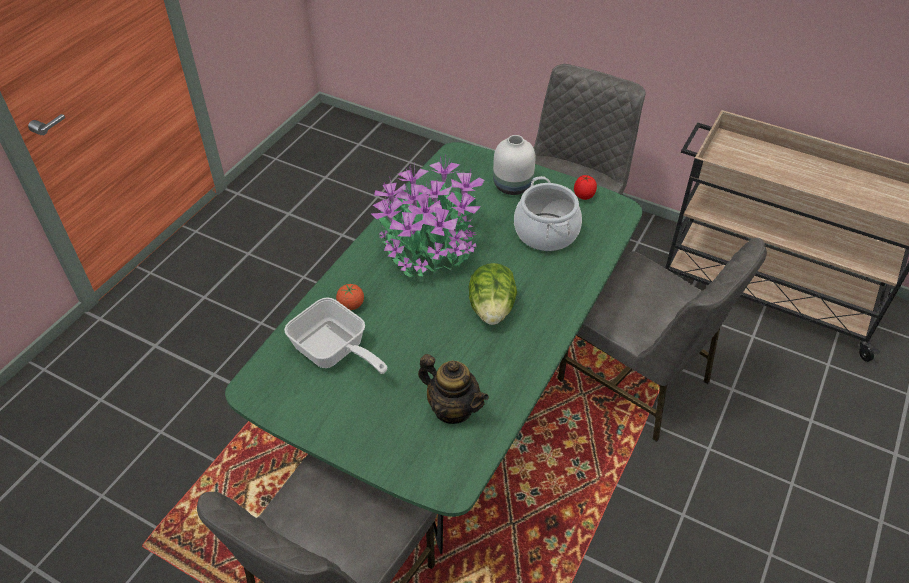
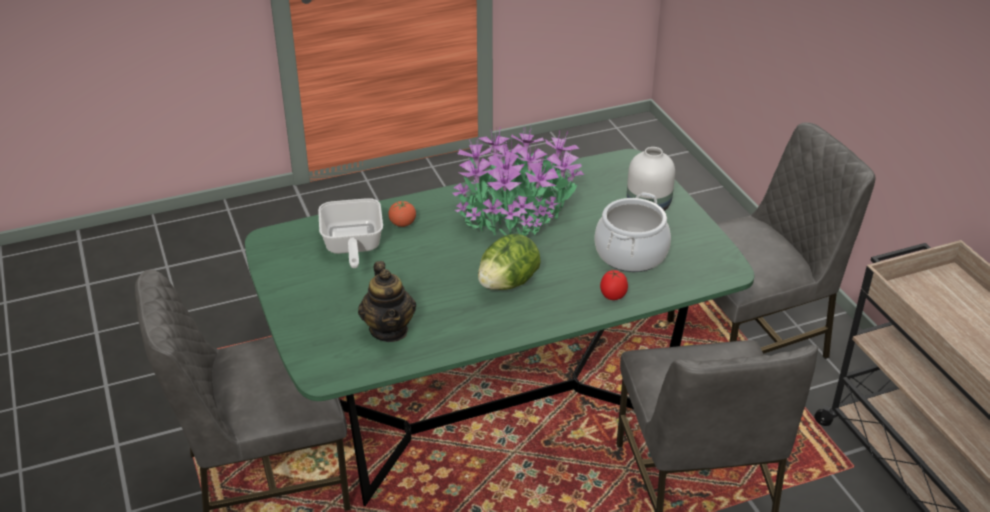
camera: 40 degrees right, 10 degrees down
tomato [574,175,597,200] -> tomato moved to [600,270,628,300]

